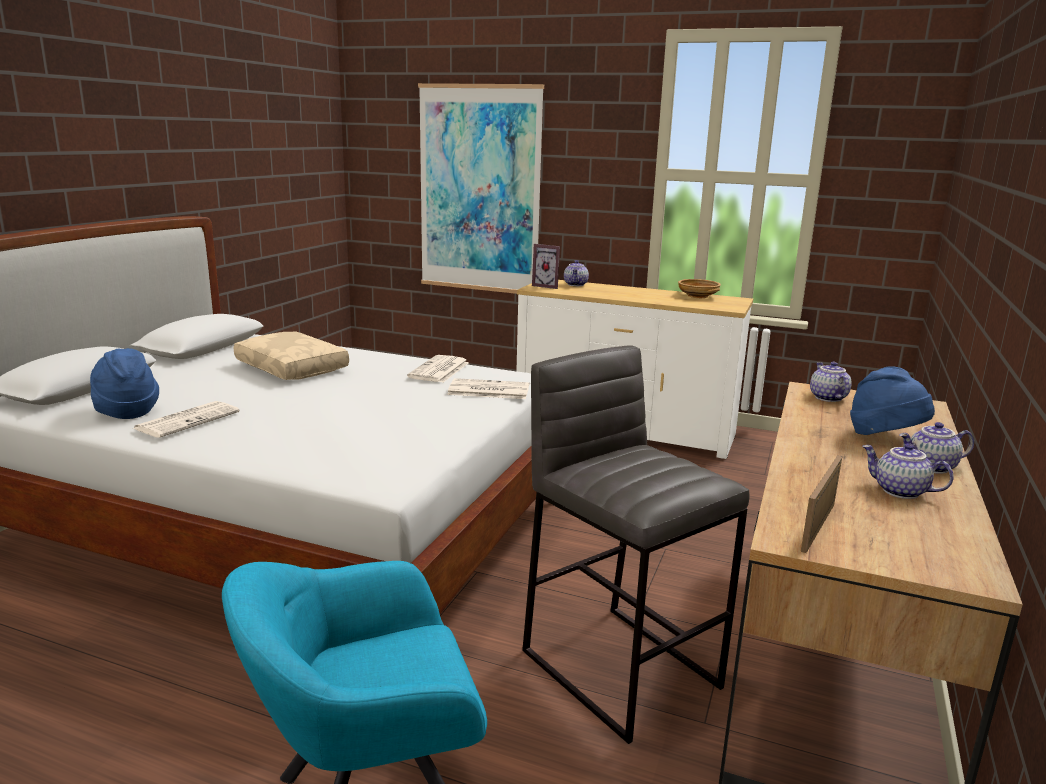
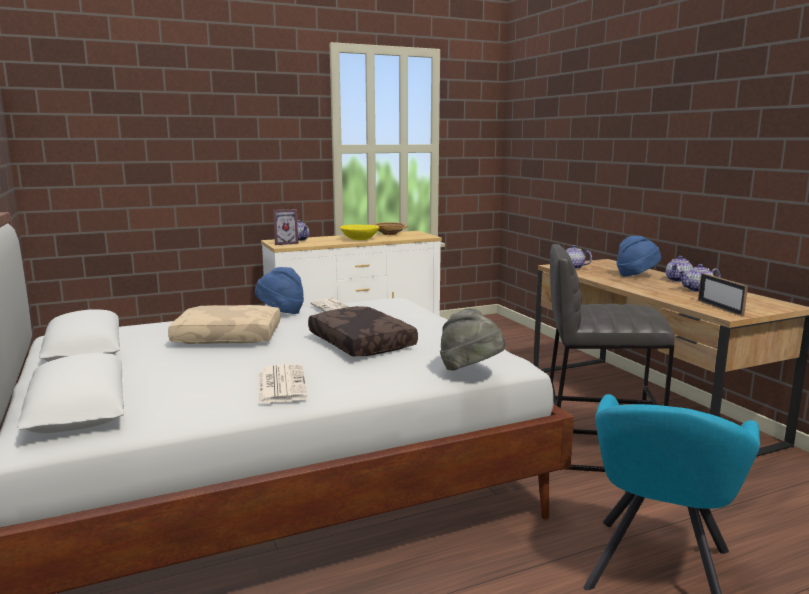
camera: 45 degrees left, 5 degrees down
blue hat [90,348,159,419] -> blue hat moved to [255,267,304,314]
picture [418,83,544,294] -> none
newspaper [447,378,529,399] -> none
none -> brown pillow [308,306,418,356]
none -> yellow bowl [340,224,379,240]
none -> grey hat [440,309,506,371]

